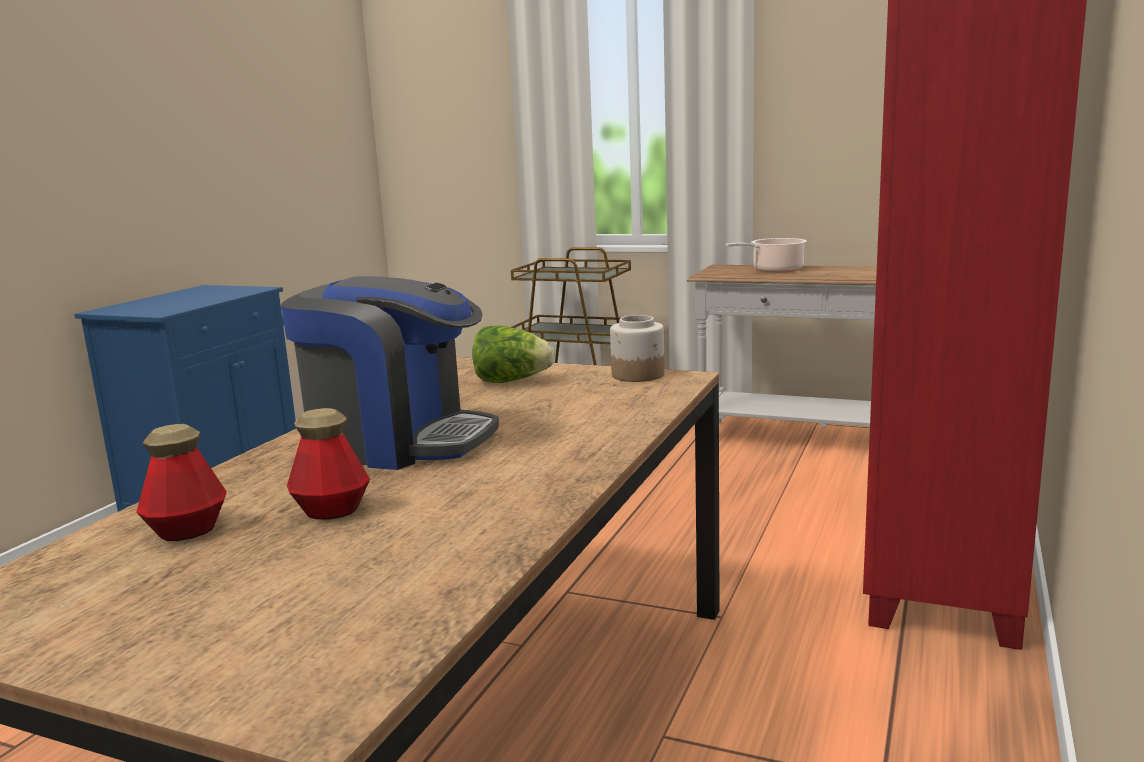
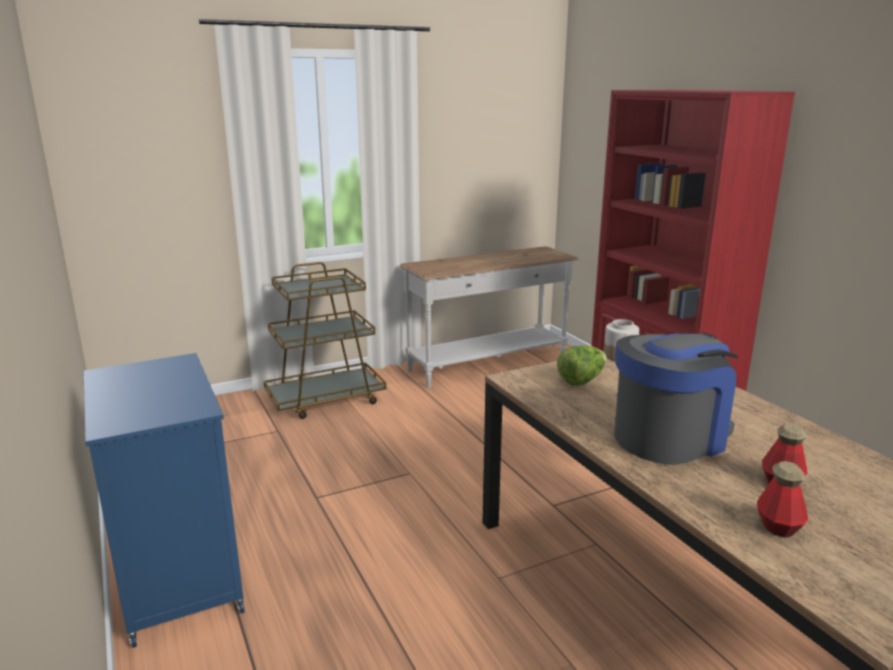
camera: 50 degrees left, 5 degrees up
cooking pot [726,238,807,273] -> none

